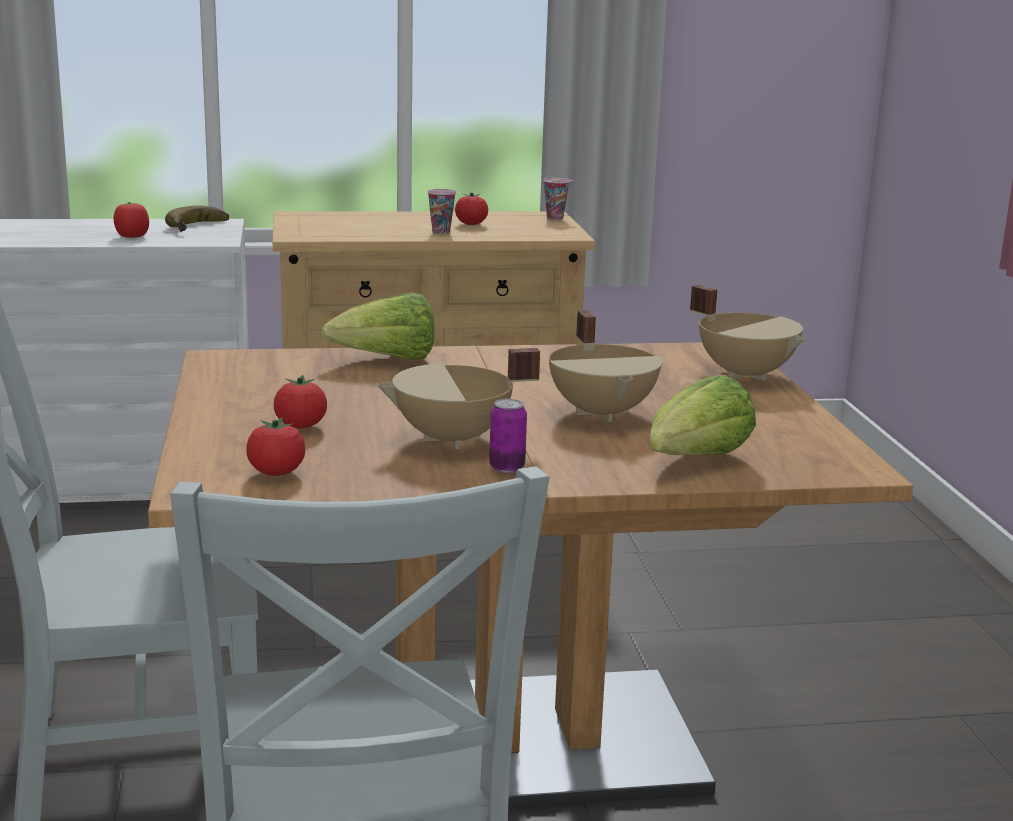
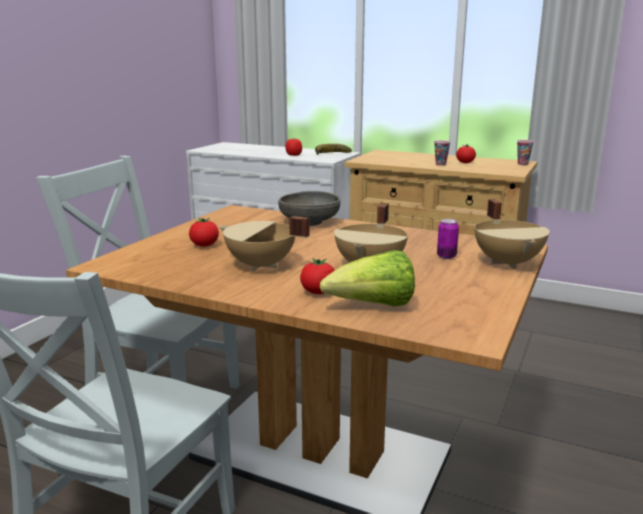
camera: 35 degrees right, 0 degrees up
tomato [246,417,305,476] -> tomato moved to [300,258,335,294]
lettuce [321,293,435,360] -> grey bowl [278,191,340,226]
can [489,399,527,473] -> can moved to [437,219,459,259]

